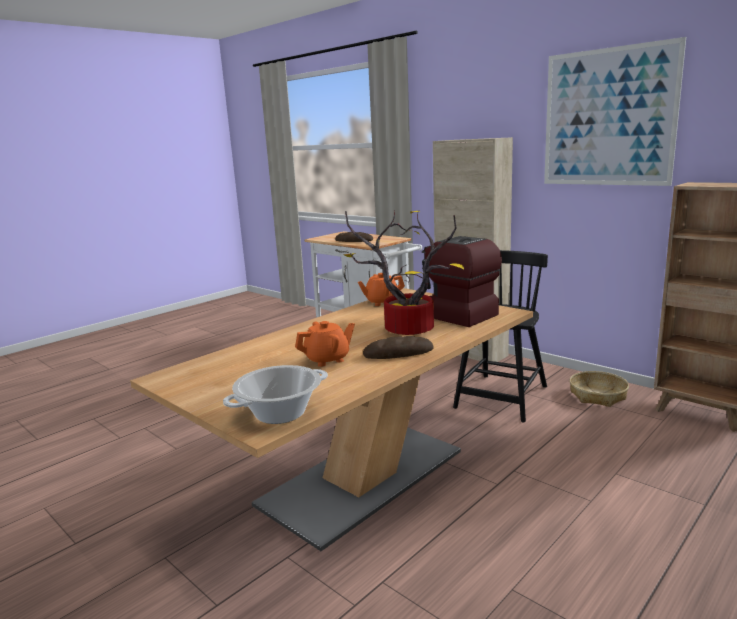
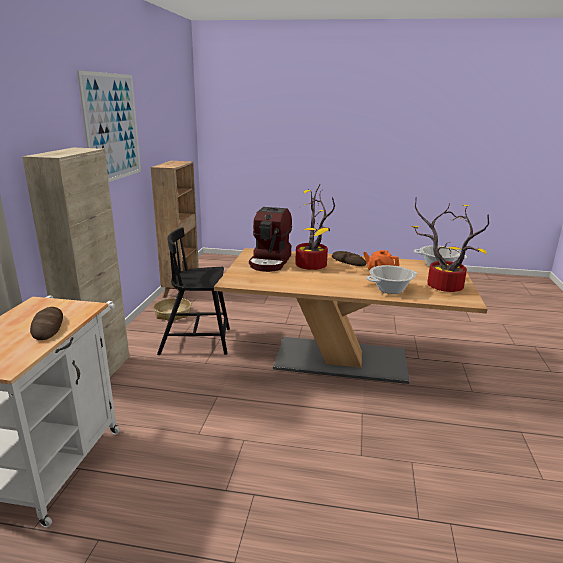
camera: 125 degrees left, 5 degrees up
orange teapot [358,273,405,306] -> none
none -> cooking pot [366,265,417,294]
none -> potted plant [411,197,489,292]

